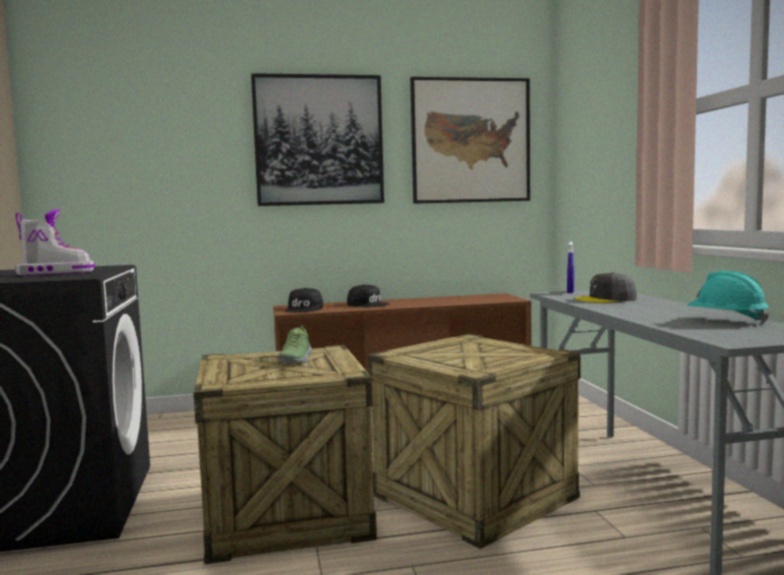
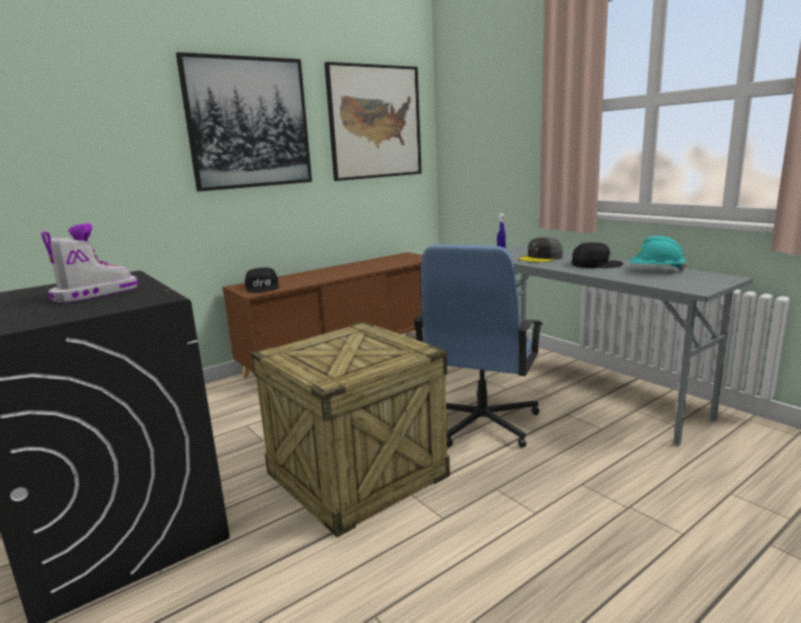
camera: 25 degrees left, 10 degrees up
shoe [277,325,312,364] -> none
black cap [347,284,390,307] -> black cap moved to [572,242,624,268]
crate [368,334,581,549] -> blue office chair [413,244,543,448]

